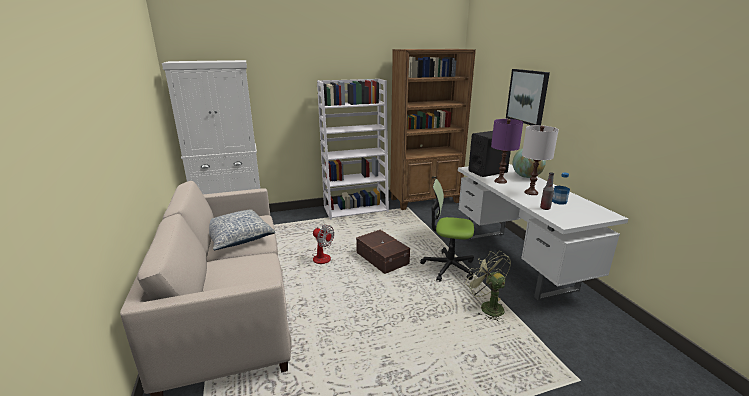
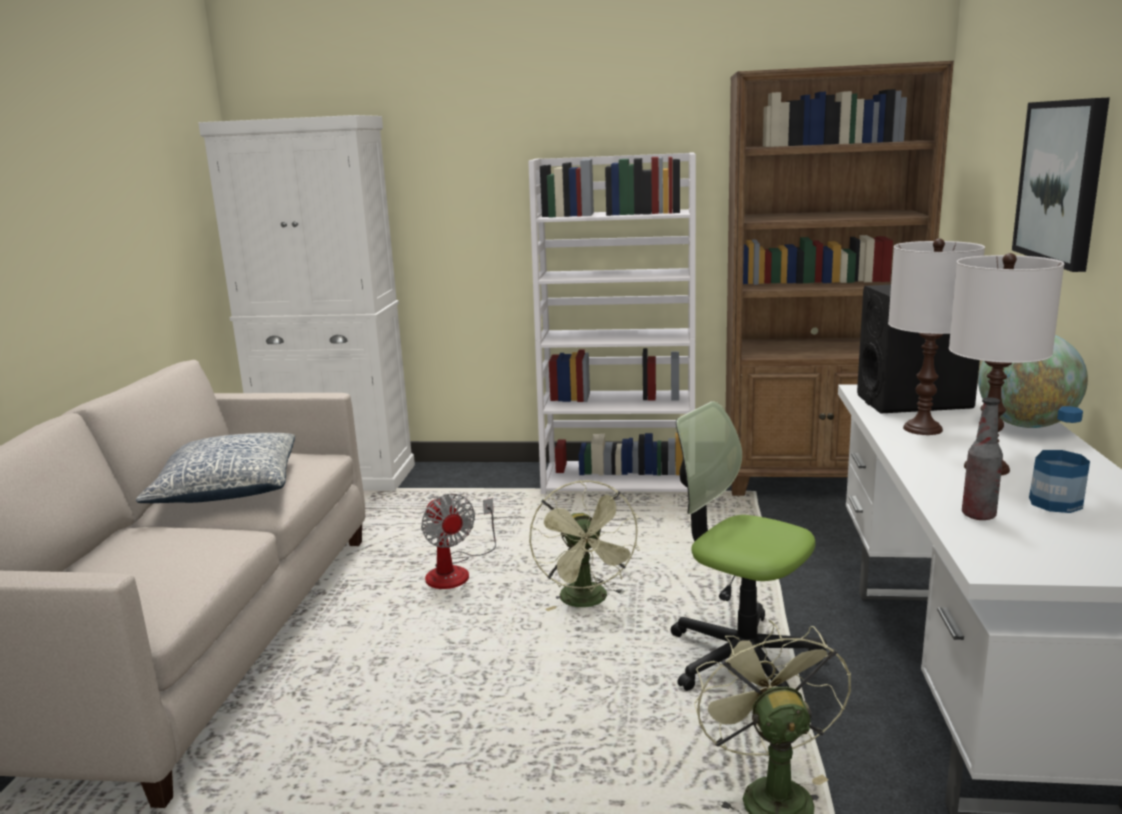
camera: 25 degrees right, 5 degrees down
brown storage box [356,230,410,274] -> green fan [529,480,640,611]
purple table lamp [491,119,523,184] -> white table lamp [888,238,985,435]

